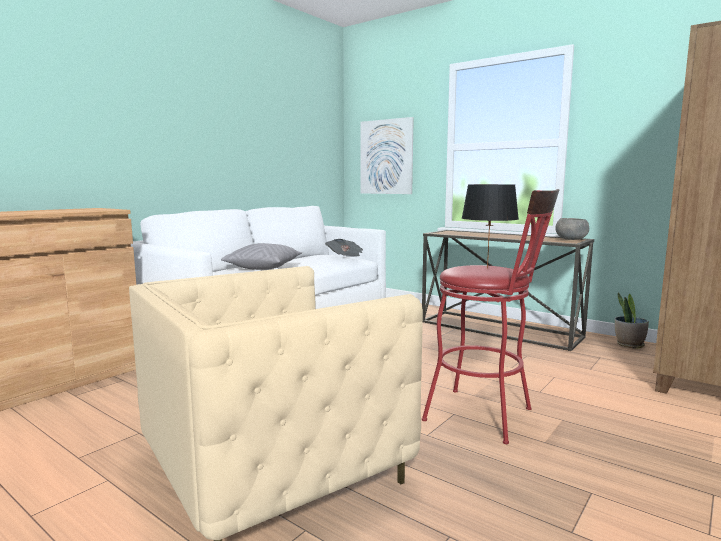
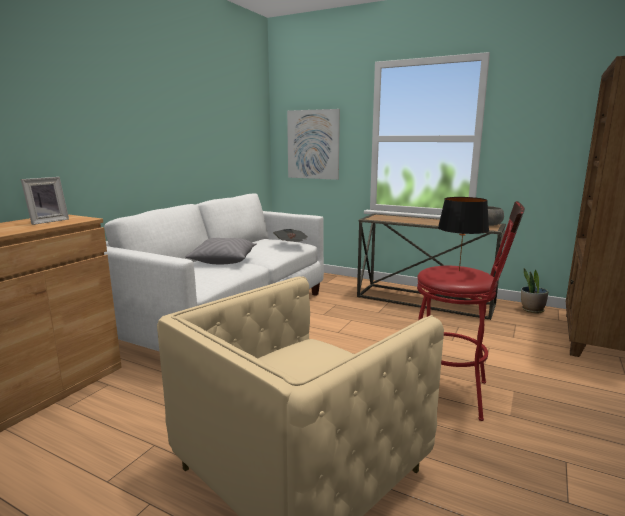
camera: 10 degrees left, 5 degrees up
none -> picture frame [21,177,69,225]

